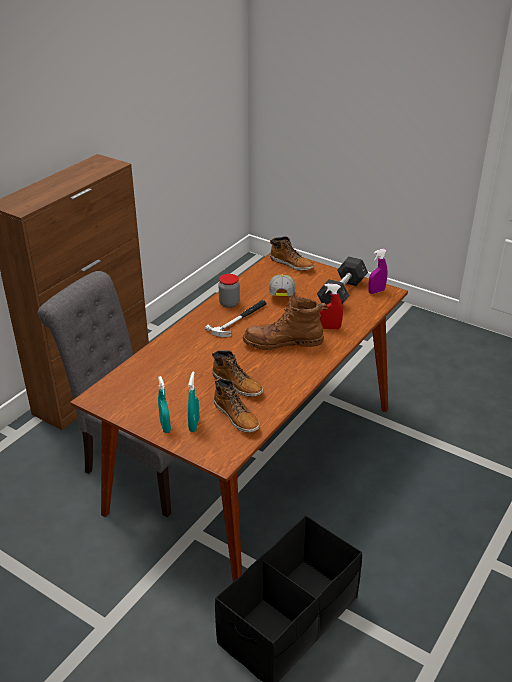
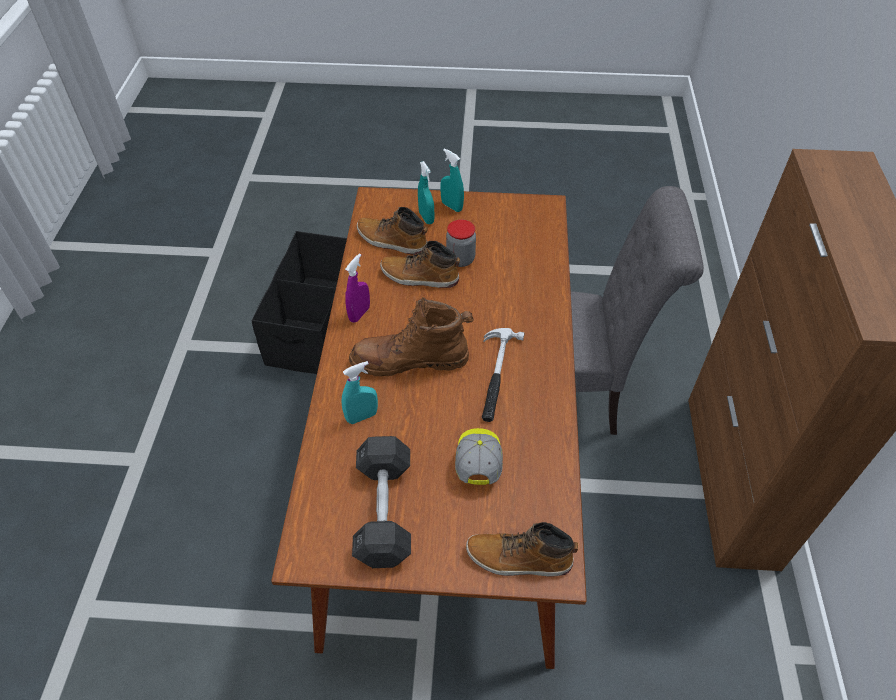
camera: 150 degrees right, 15 degrees up
jar [219,274,240,308] -> jar moved to [446,219,476,267]
brown boot [242,293,328,350] -> brown boot turned 150 degrees counterclockwise [349,297,474,376]
cap [269,275,295,296] -> cap turned 150 degrees counterclockwise [455,428,503,485]
red spray bottle [320,284,343,329] -> turquoise spray bottle [342,361,378,424]
purple spray bottle [368,249,387,294] -> purple spray bottle moved to [345,253,370,323]

